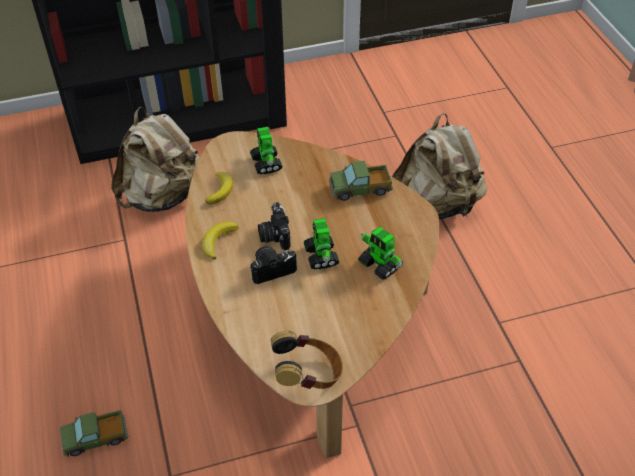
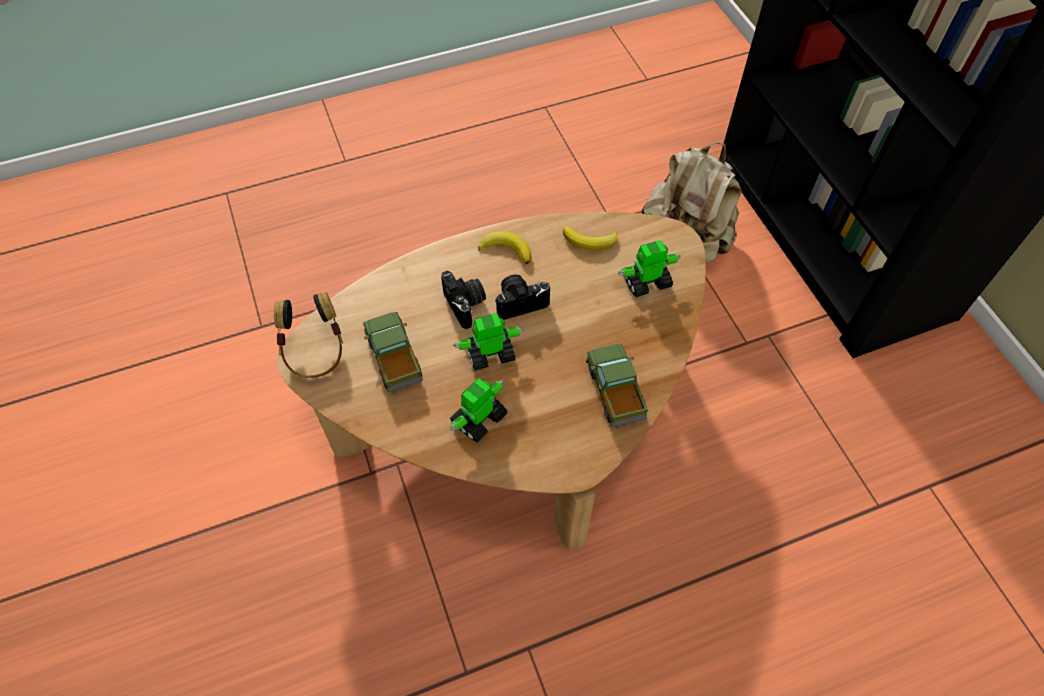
camera: 85 degrees right, 10 degrees up
toy truck [60,410,129,457] -> toy truck moved to [363,312,423,393]
beige backpack [392,113,487,219] -> none

